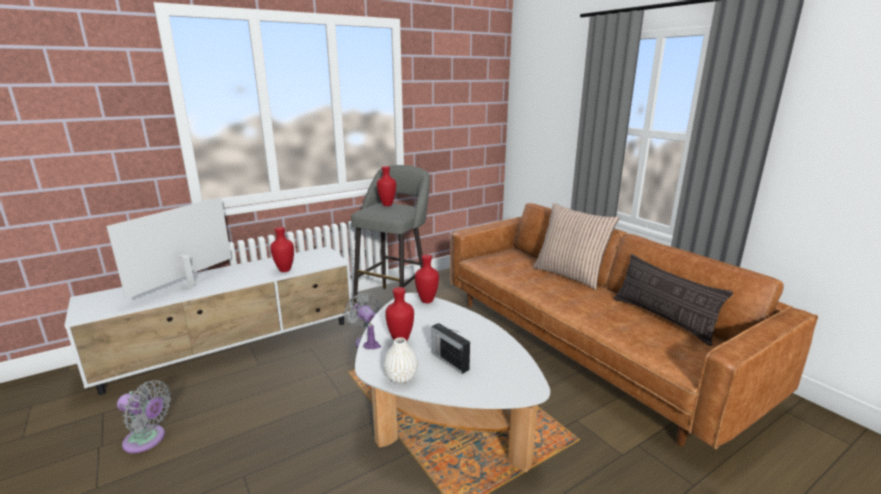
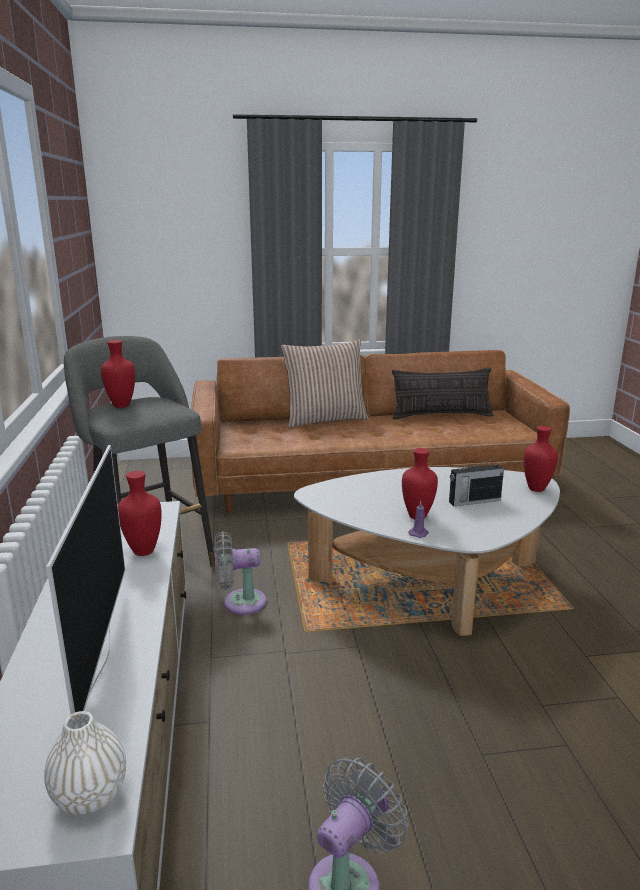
camera: 65 degrees left, 0 degrees up
television [106,197,231,299] -> television turned 150 degrees counterclockwise [46,445,125,714]
white vase [383,337,418,383] -> white vase moved to [44,711,126,815]
red vase [415,254,439,303] -> red vase moved to [524,426,558,492]

